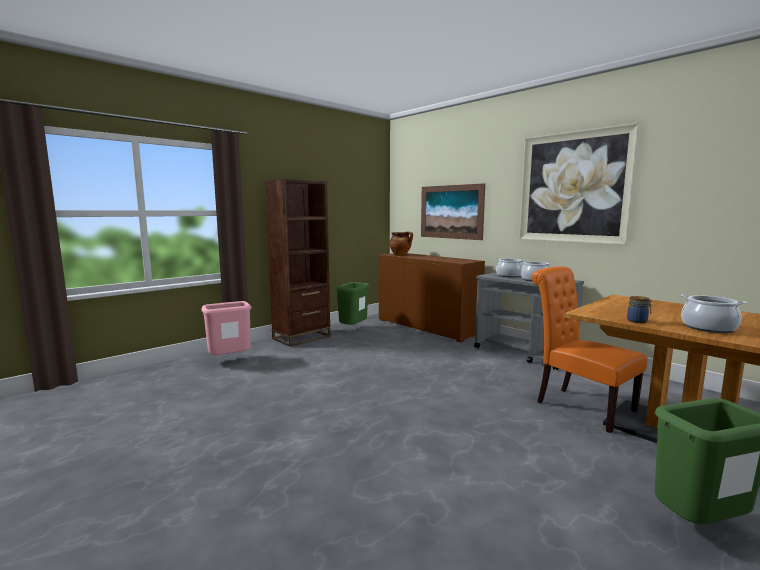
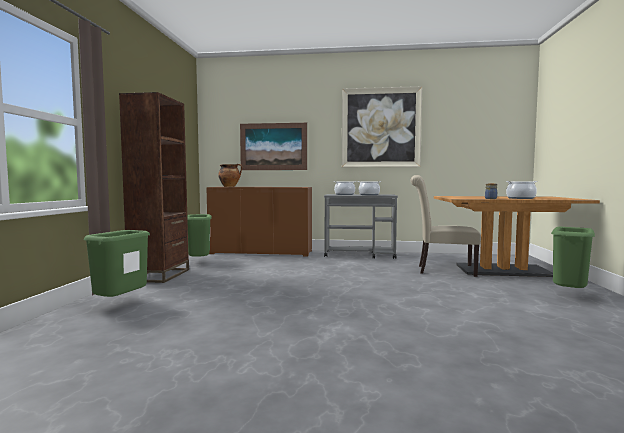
camera: 40 degrees left, 5 degrees down
pink trash can [201,301,252,355] -> green trash can [84,230,150,297]
orange chair [531,266,648,433] -> beige chair [410,175,481,277]

